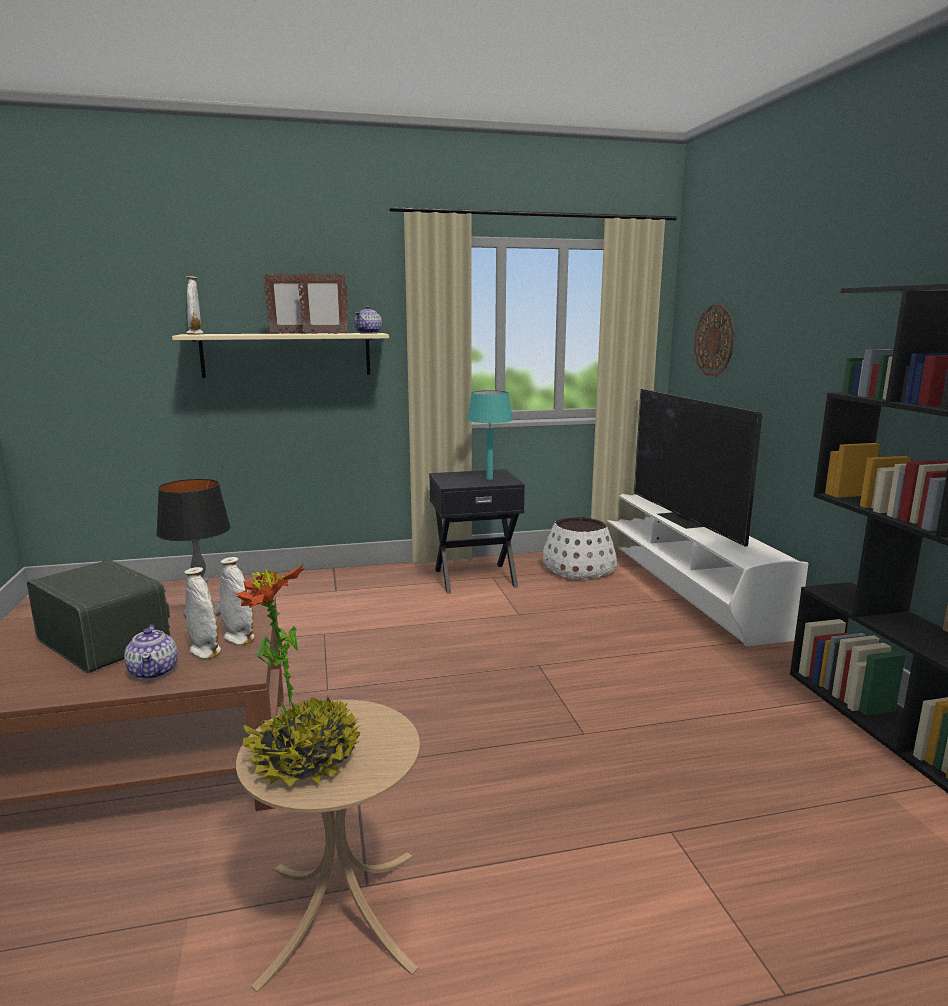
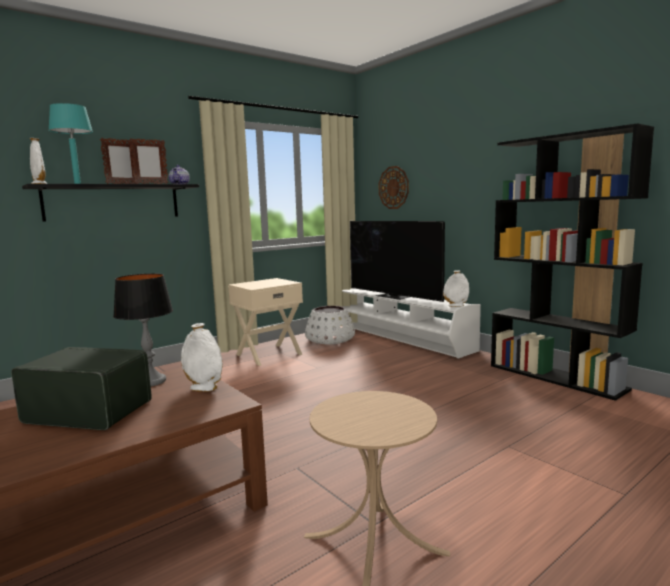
camera: 25 degrees left, 5 degrees down
teapot [124,625,178,680] -> none
beige shelf [172,333,389,378] -> black shelf [22,184,199,222]
white vase [184,567,221,659] -> white vase moved to [443,270,469,307]
potted plant [236,564,361,787] -> none
black nightstand [429,469,525,594] -> beige nightstand [228,278,303,366]
turquoise table lamp [467,390,513,480] -> turquoise table lamp moved to [48,103,93,184]

